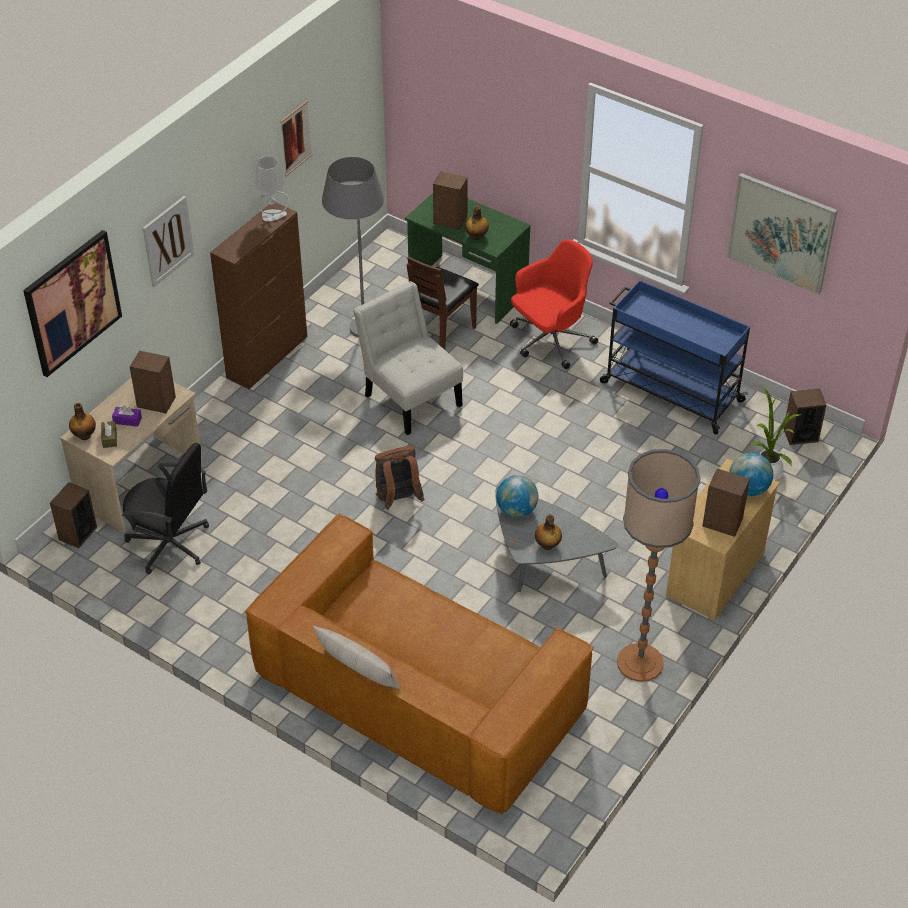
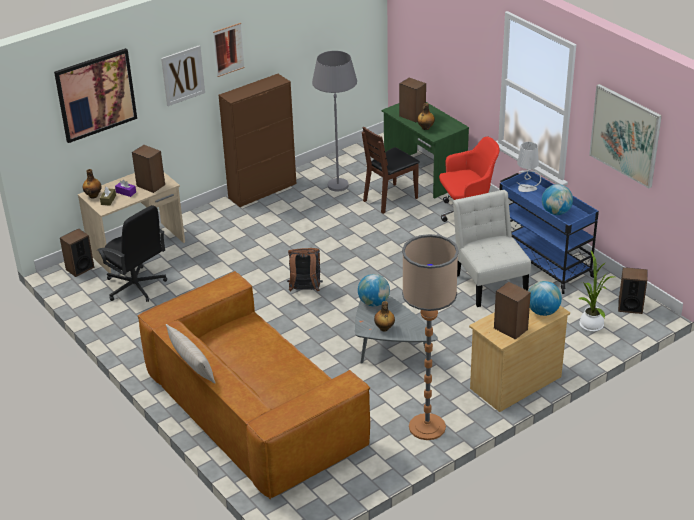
camera: 20 degrees right, 10 degrees down
grey table lamp [255,156,290,221] -> grey table lamp moved to [517,142,541,192]
picture [280,101,312,177] -> picture moved to [213,23,245,77]
white chair [353,281,463,435] -> white chair moved to [453,190,531,307]
none -> globe [542,184,573,215]

